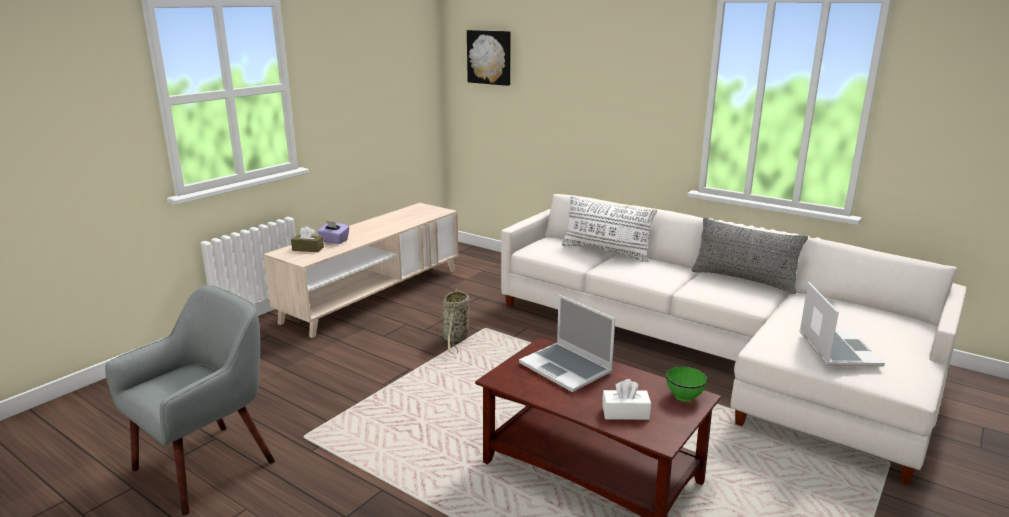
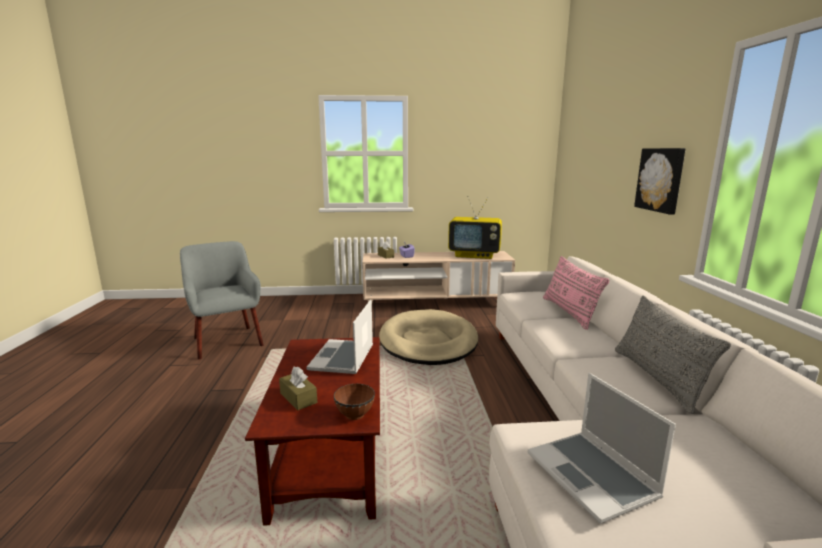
camera: 50 degrees right, 5 degrees down
grey armchair [105,285,275,516] -> grey armchair turned 120 degrees counterclockwise [180,241,264,360]
basket [441,289,470,354] -> beige dog bed [379,309,478,365]
picture [467,30,511,86] -> picture moved to [634,148,686,214]
white pillow [561,196,657,262] -> pink pillow [543,256,610,330]
white tissue box [602,379,651,420] -> brown tissue box [279,366,317,411]
green bowl [666,366,707,402] -> brown bowl [334,384,375,420]
laptop [799,282,885,367] -> laptop turned 105 degrees clockwise [528,373,676,524]
none -> television [448,196,502,259]

